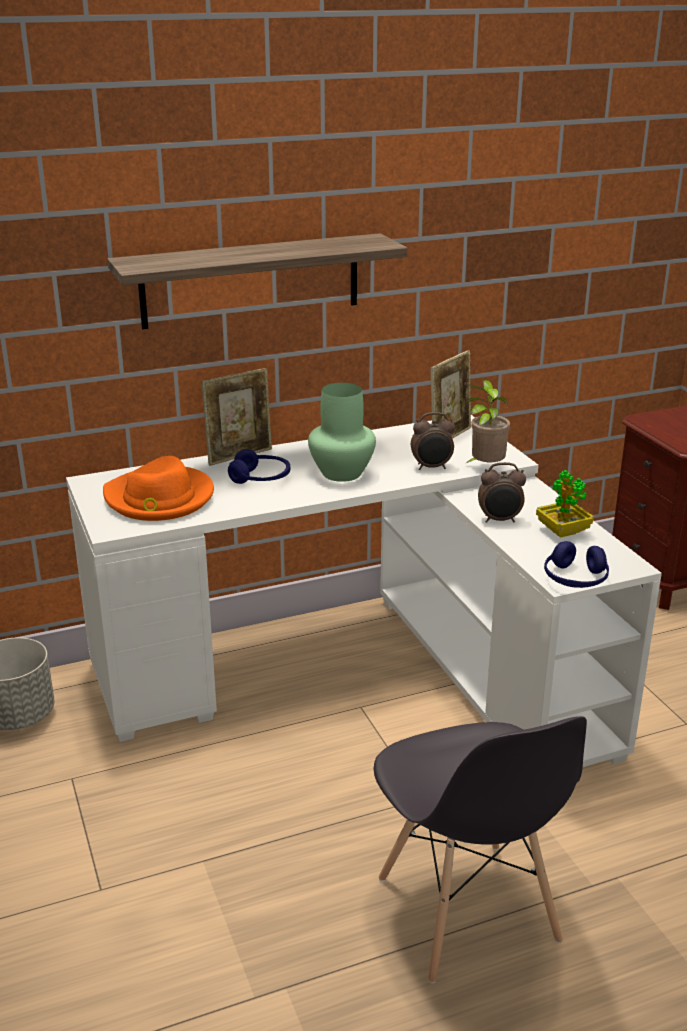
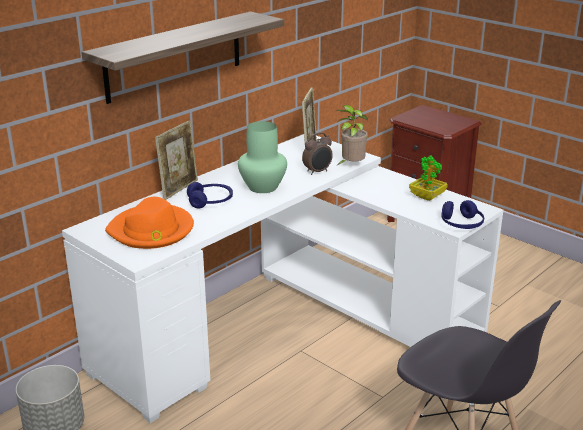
camera: 25 degrees left, 0 degrees up
alarm clock [478,462,526,523] -> none

